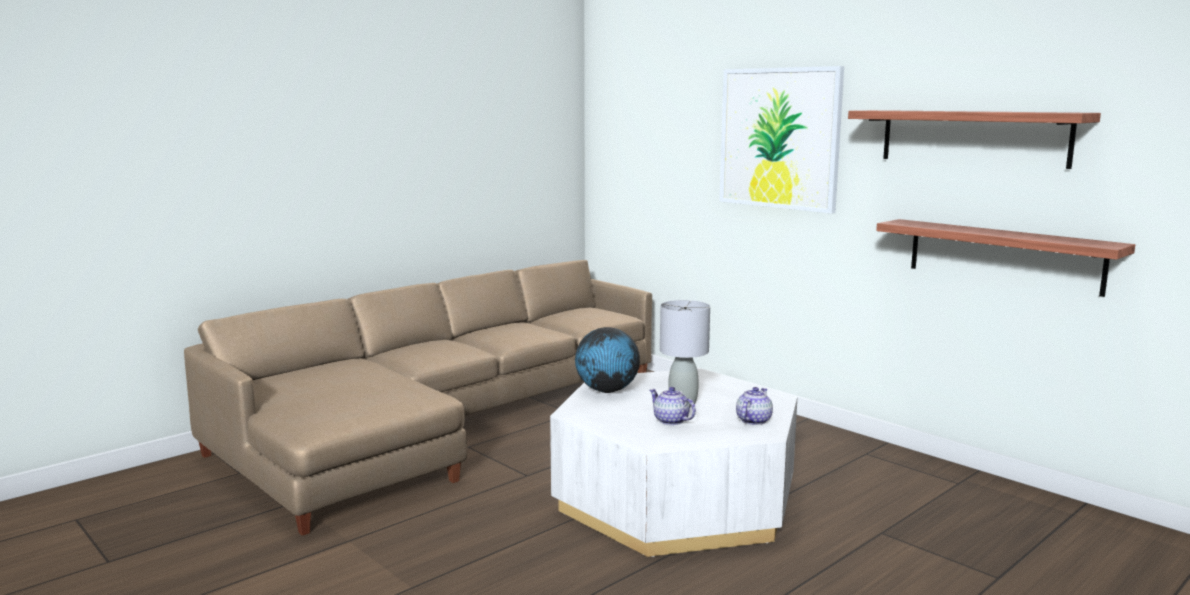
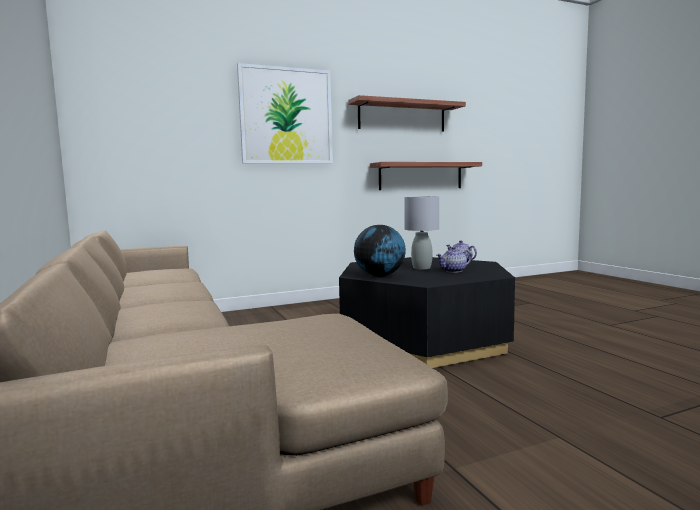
camera: 70 degrees left, 5 degrees down
white coffee table [550,369,798,557] -> black coffee table [339,257,515,368]

